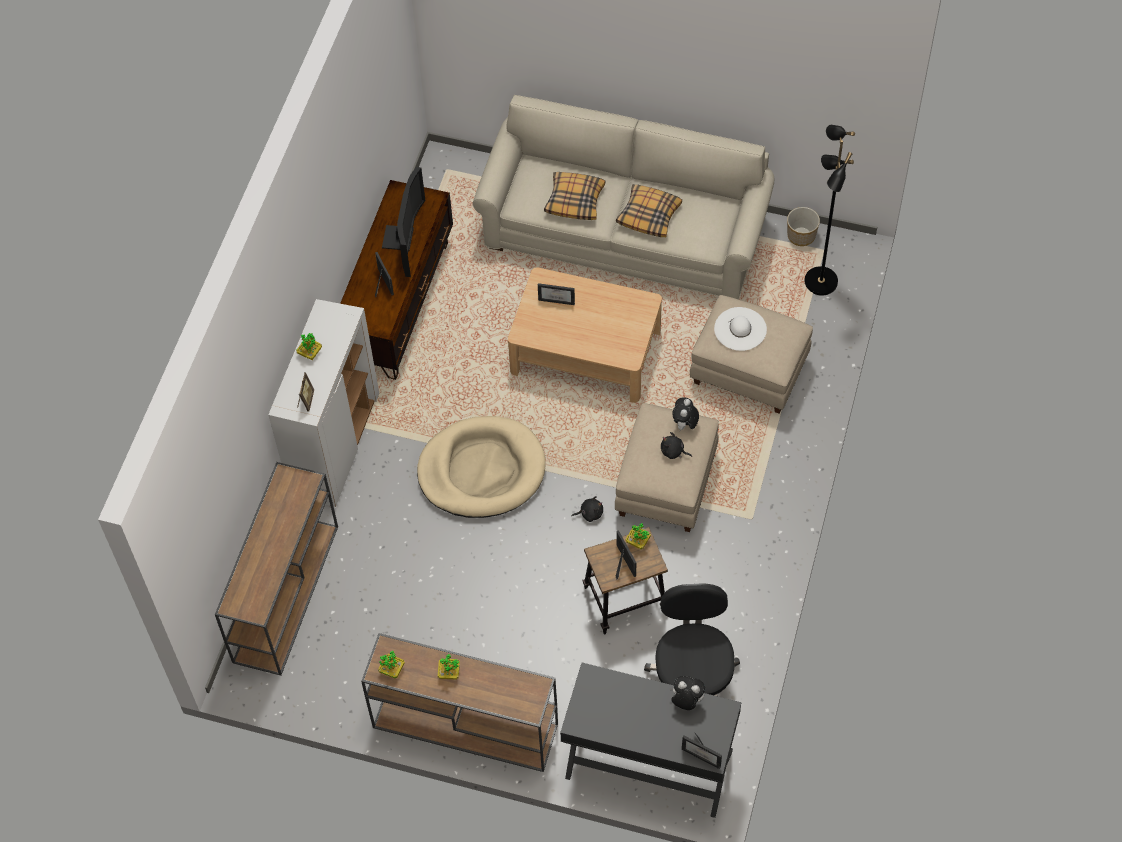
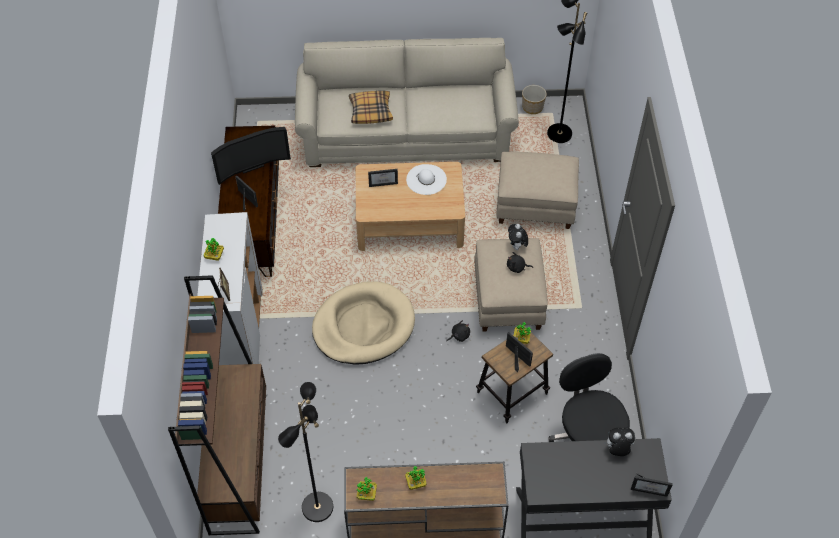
camera: 20 degrees left, 5 degrees down
brown console table [215,462,338,676] -> brown bookcase [168,275,266,535]
television [382,167,425,277] -> television turned 75 degrees clockwise [211,127,291,185]
pillow [616,184,682,237] -> none
white hat [714,307,767,351] -> white hat moved to [406,164,447,195]
none -> black floor lamp [278,382,333,522]

